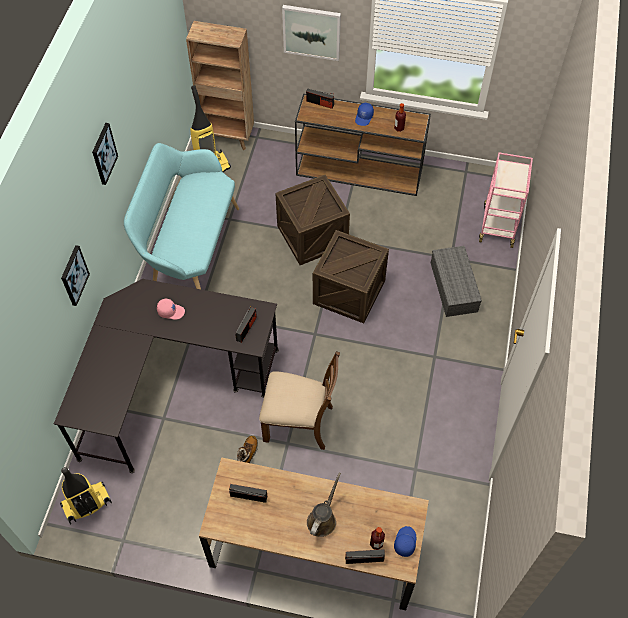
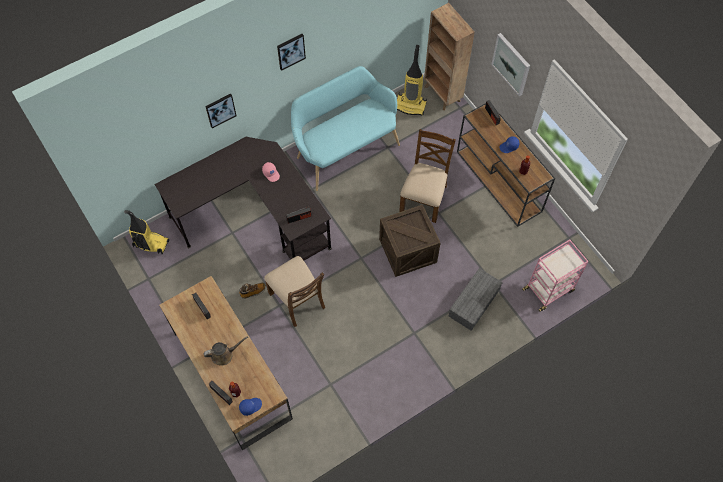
camera: 45 degrees right, 5 degrees up
crate [275,175,350,265] -> brown chair [399,129,456,223]

